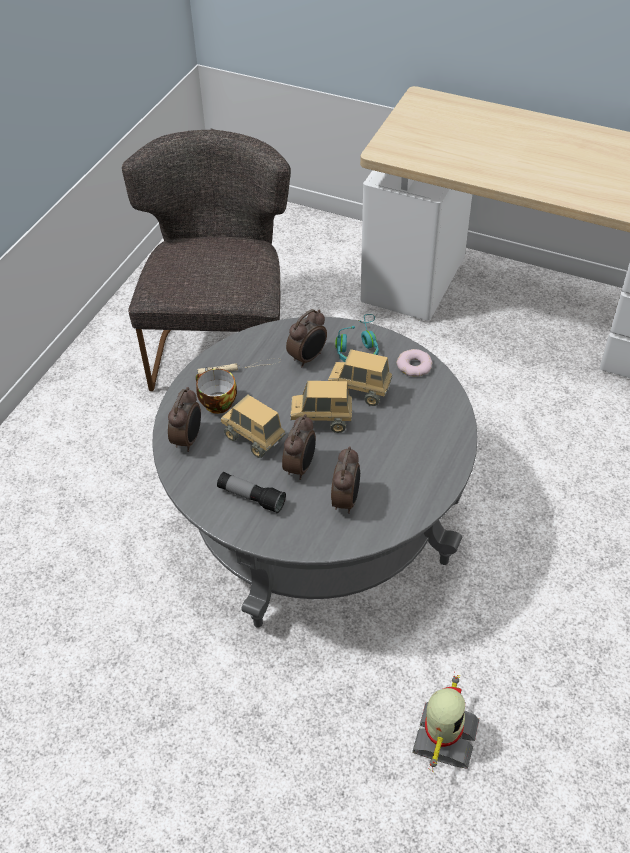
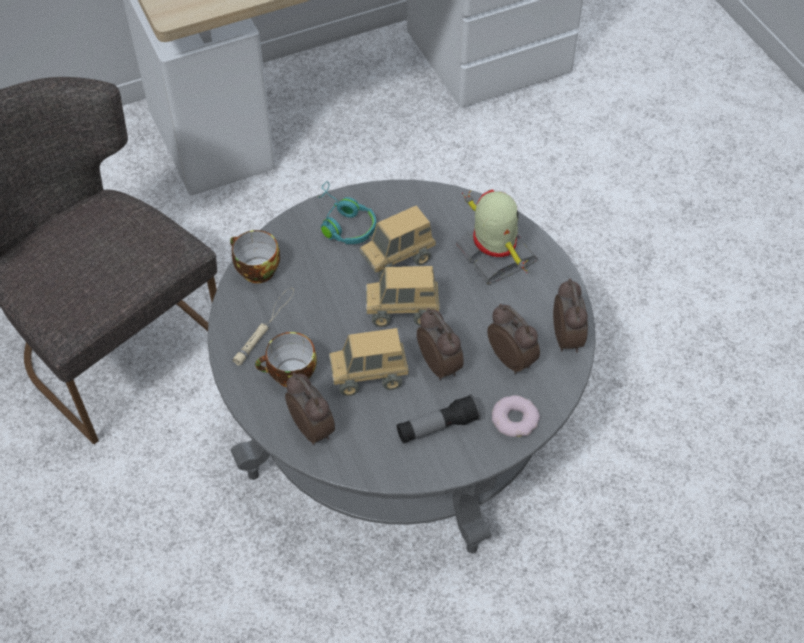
camera: 50 degrees left, 5 degrees up
alarm clock [286,309,327,367] -> alarm clock moved to [553,279,588,353]
toy truck [290,381,352,433] -> toy truck turned 45 degrees clockwise [366,266,440,327]
donut [396,349,433,377] -> donut moved to [492,395,540,437]
toy robot [412,675,479,773] -> toy robot moved to [456,189,538,285]
none -> cup [230,230,280,283]

